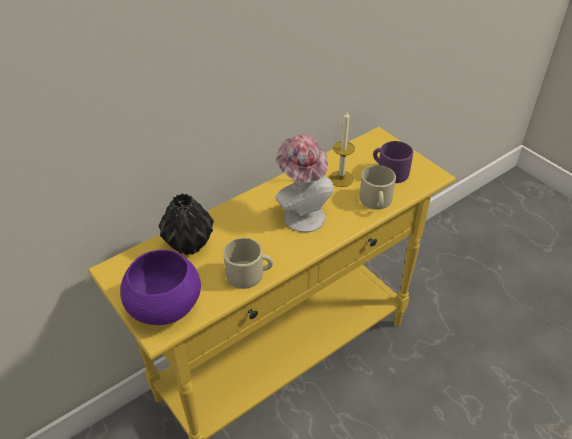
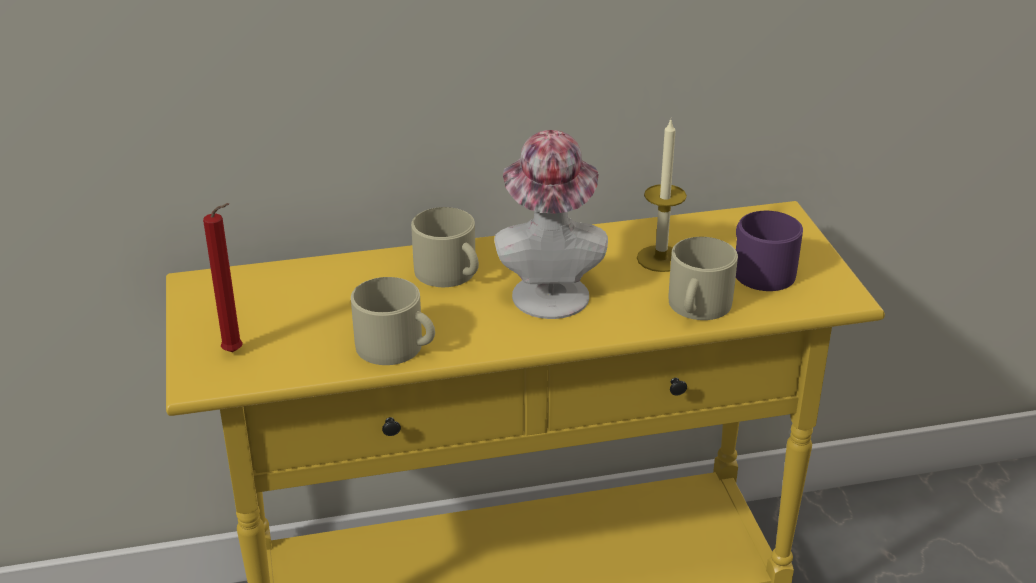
camera: 25 degrees right, 10 degrees down
purple bowl [120,250,201,325] -> red candle [203,203,243,352]
black vase [159,194,214,255] -> none
none -> beige mug [411,207,479,287]

